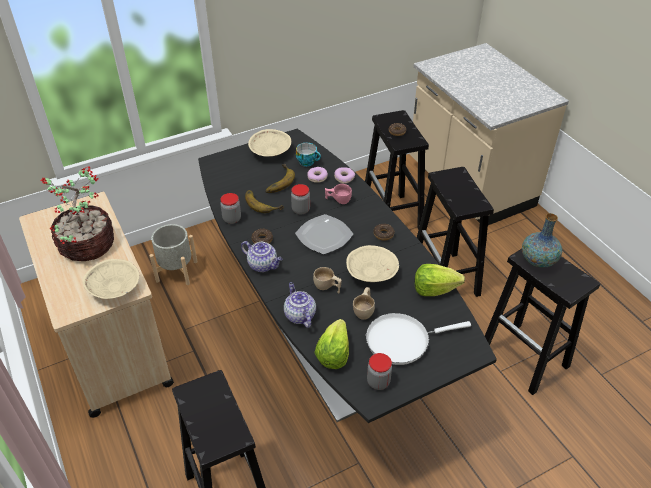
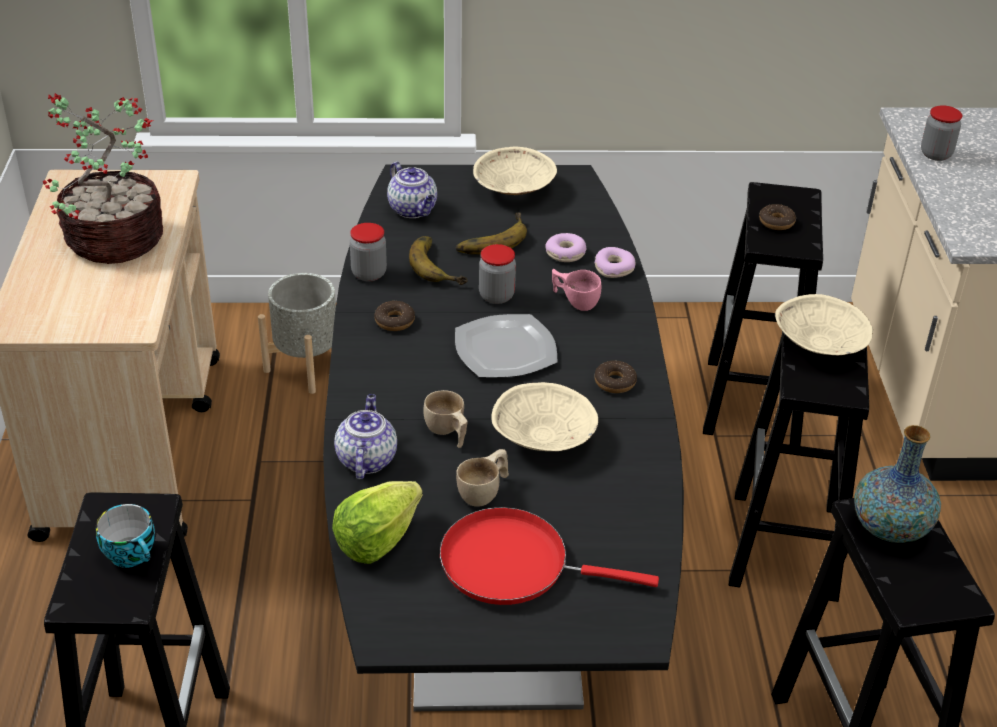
camera: 25 degrees right, 5 degrees down
beige bowl [82,259,139,299] -> beige bowl moved to [775,294,873,355]
teapot [241,241,283,272] -> teapot moved to [387,162,437,218]
cup [296,143,321,167] -> cup moved to [96,504,155,568]
white frying pan [366,313,471,365] -> red frying pan [440,507,659,605]
jar [367,353,392,390] -> jar moved to [921,105,962,161]
lettuce [415,264,465,296] -> none

